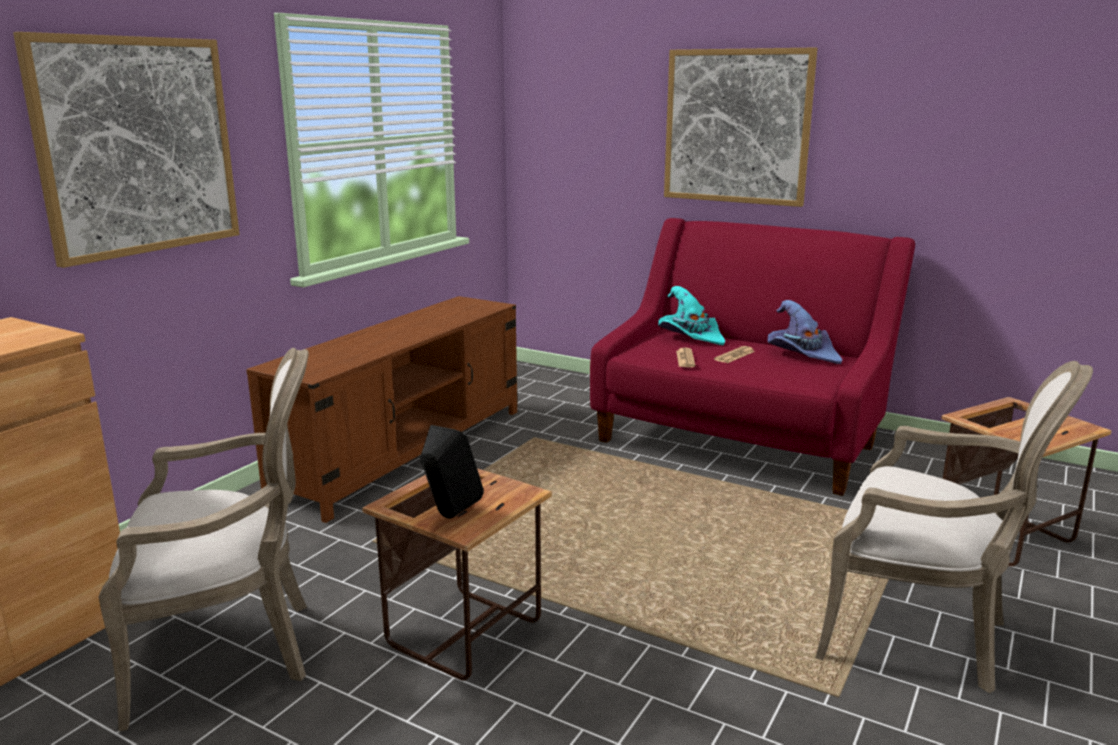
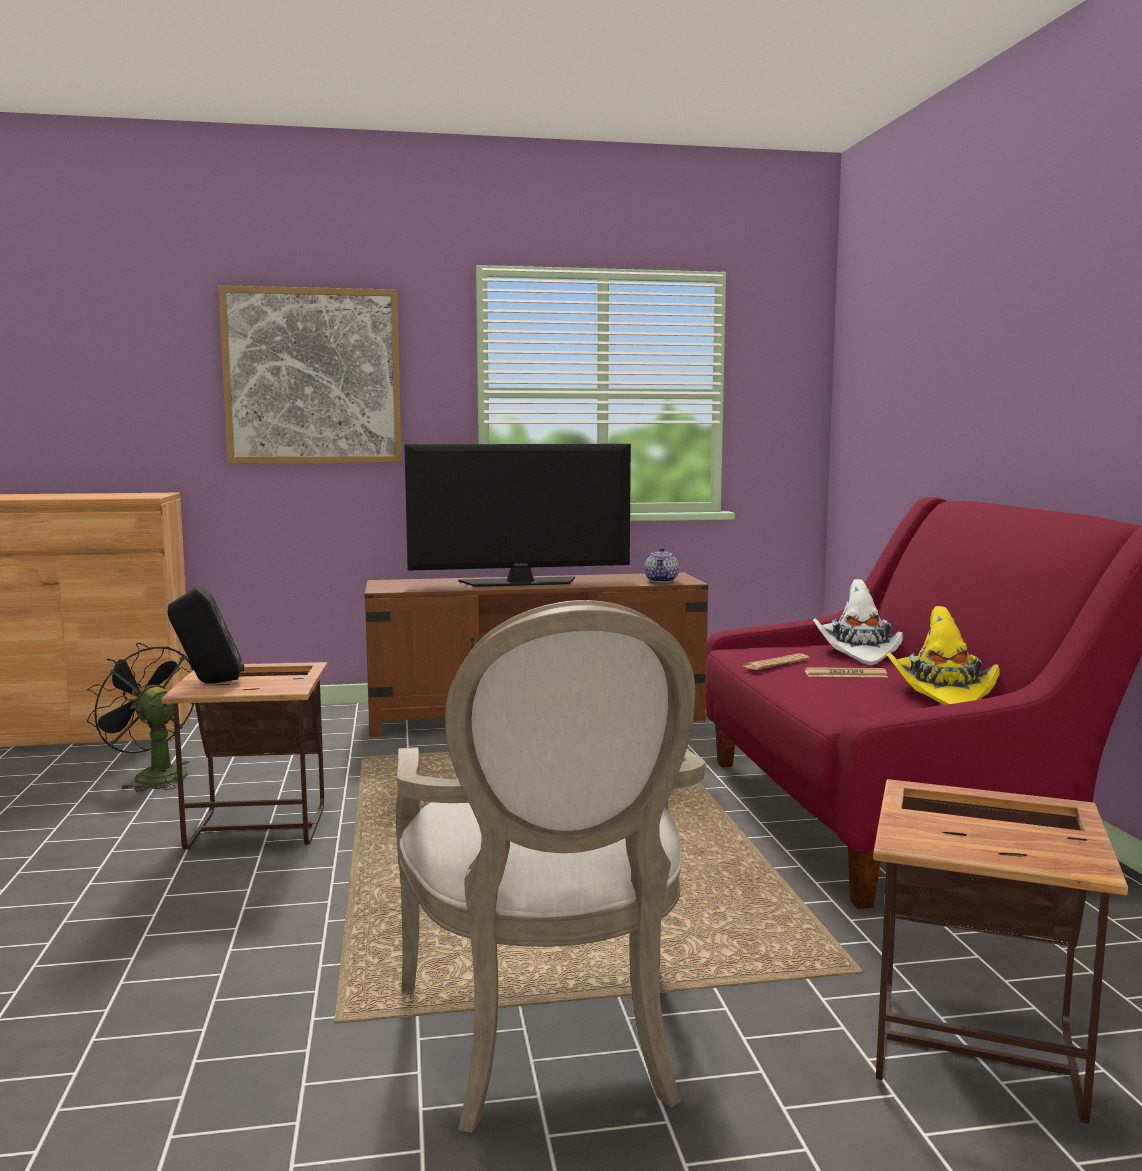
camera: 50 degrees right, 10 degrees down
armchair [98,348,308,731] -> black fan [87,643,195,792]
turquoise hat [658,286,725,345] -> white hat [812,579,903,665]
picture [664,47,817,207] -> none
purple hat [768,300,842,364] -> yellow hat [886,606,1000,705]
none -> television [404,444,631,587]
none -> teapot [644,547,679,583]

